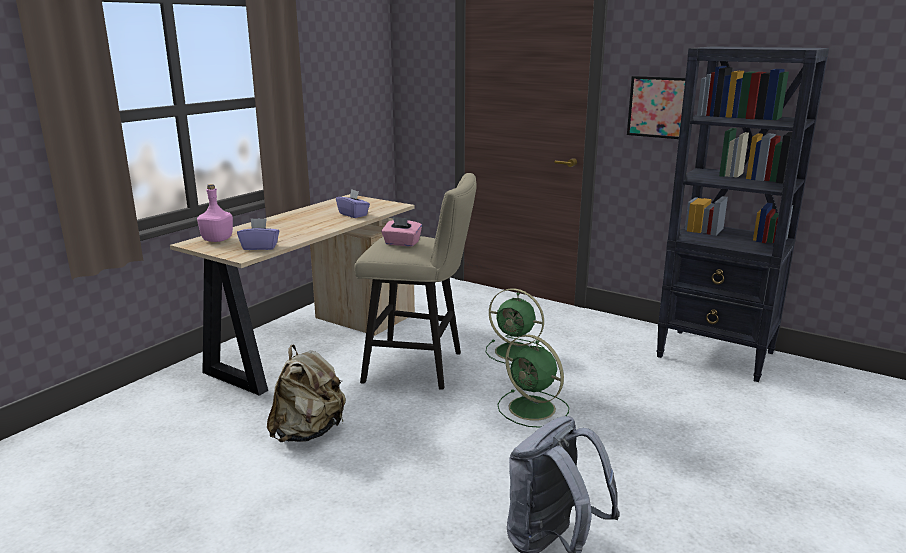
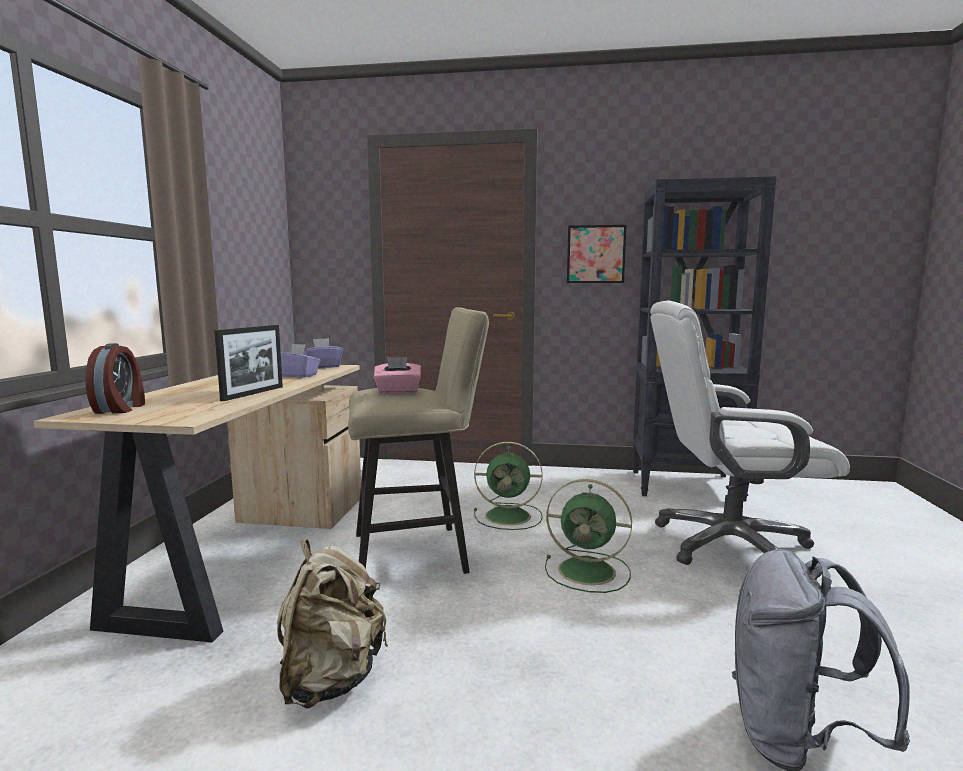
camera: 25 degrees left, 10 degrees down
pink bottle [197,184,233,242] -> alarm clock [85,343,145,414]
purple tissue box [237,218,279,250] -> purple tissue box moved to [303,338,343,368]
none -> picture frame [214,325,283,401]
none -> white office chair [650,301,850,565]

